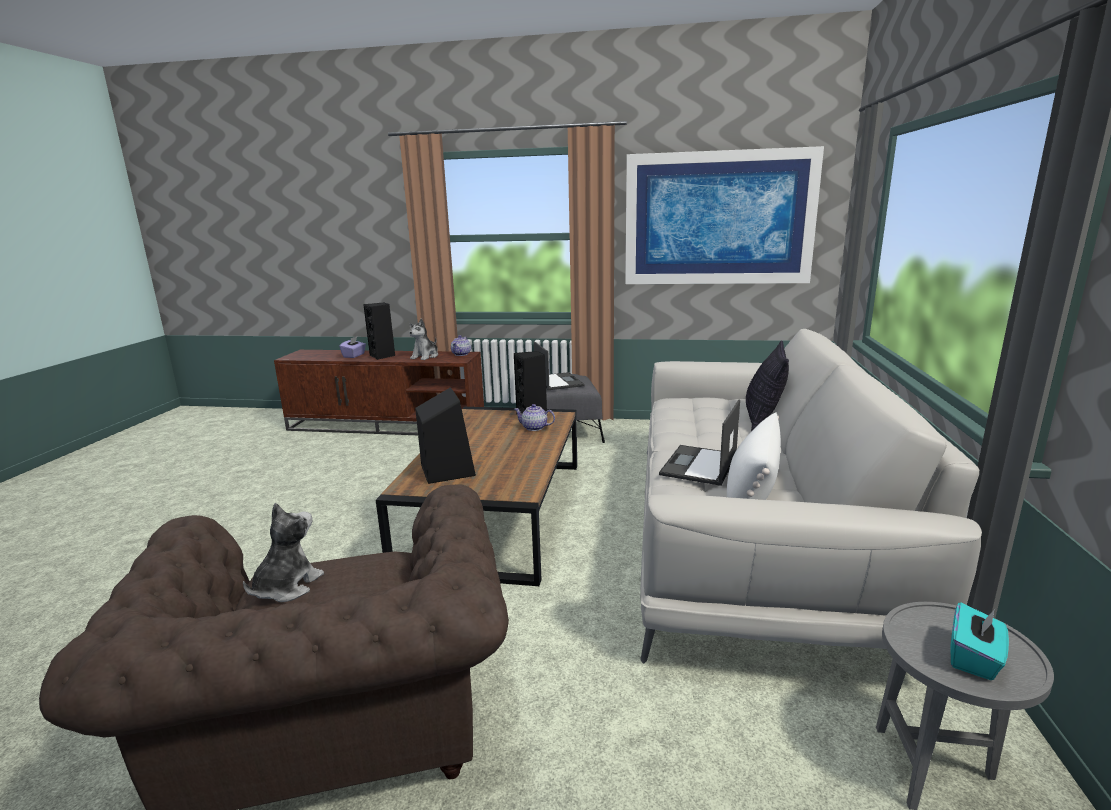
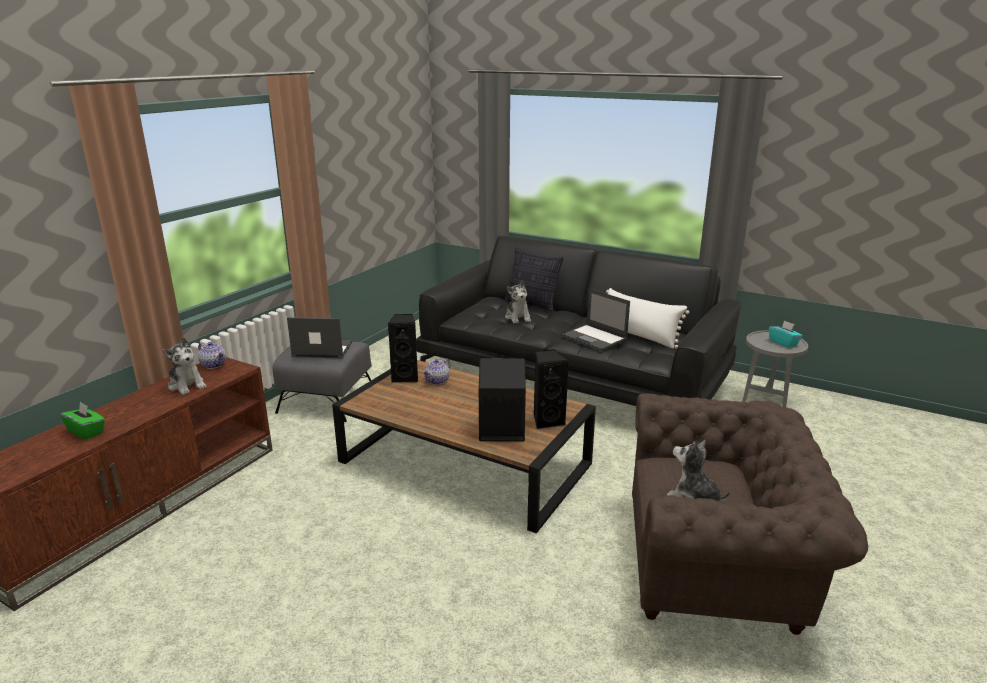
camera: 70 degrees left, 5 degrees up
purple tissue box [339,336,366,358] -> green tissue box [60,402,105,440]
black speaker [363,302,395,360] -> black speaker moved to [534,349,569,429]
picture [625,146,824,284] -> none
white sofa [640,329,982,664] -> black sofa [416,236,741,406]
none -> plush toy [505,280,531,323]

